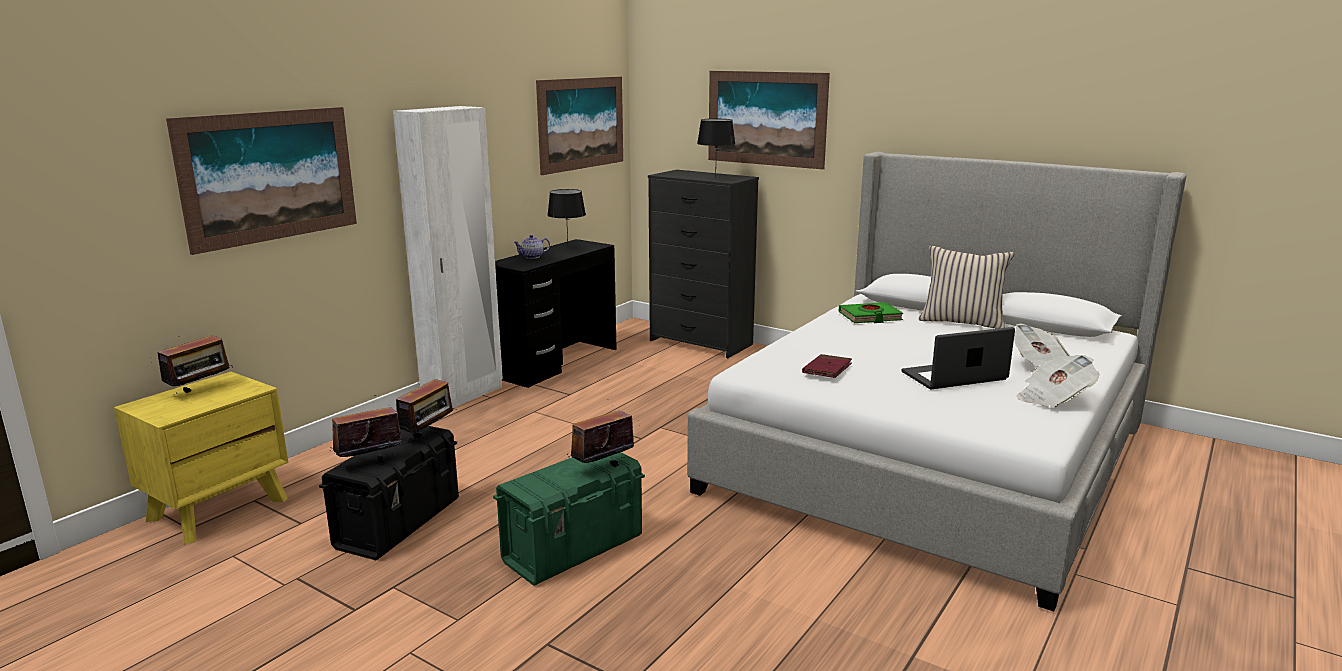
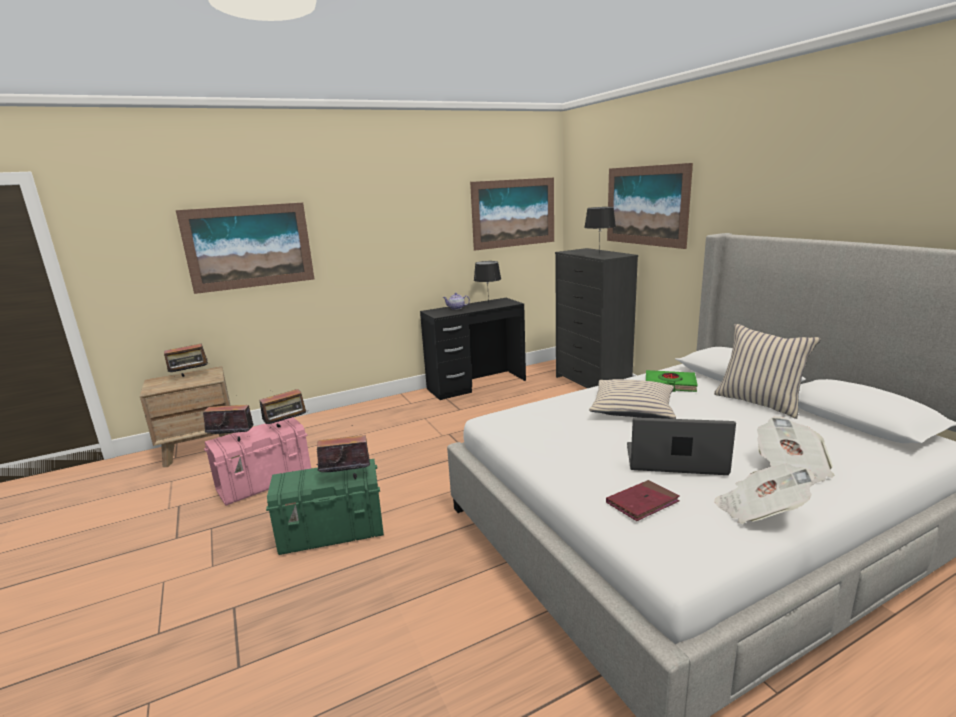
camera: 30 degrees right, 0 degrees up
yellow nightstand [114,372,288,544] -> brown nightstand [140,366,233,467]
black storage box [319,426,459,561] -> pink storage box [204,417,311,506]
white wardrobe [393,106,503,408] -> none
red book [802,354,852,378] -> red book moved to [606,480,680,521]
none -> beige pillow [589,379,676,419]

